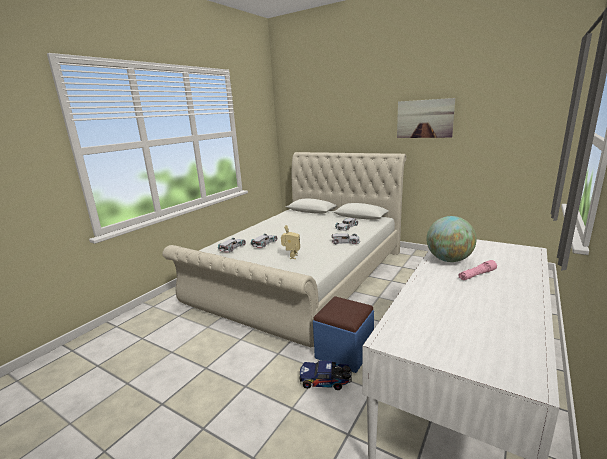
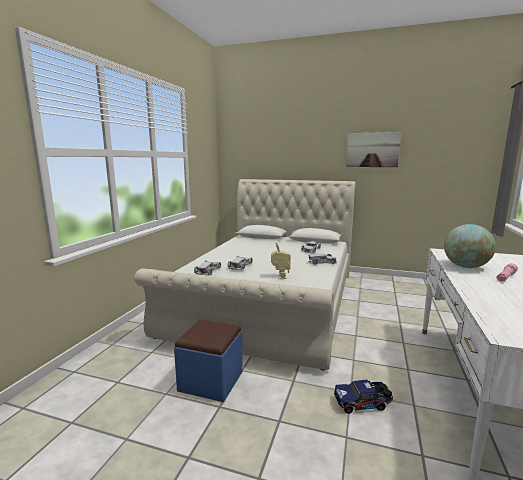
camera: 15 degrees left, 5 degrees down
blue ottoman [313,296,374,373] -> blue ottoman moved to [174,320,243,402]

